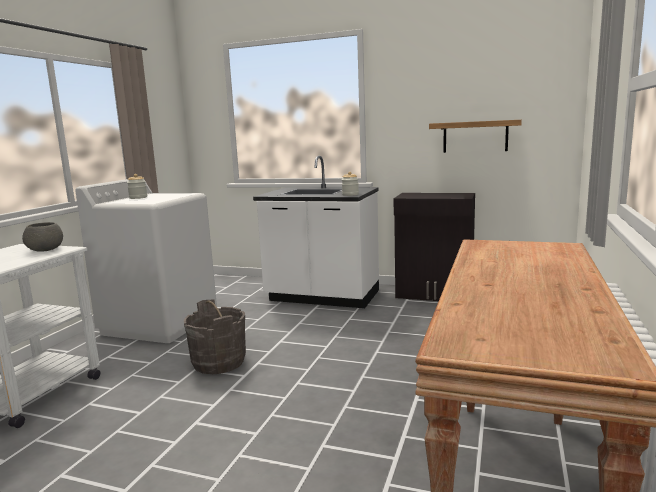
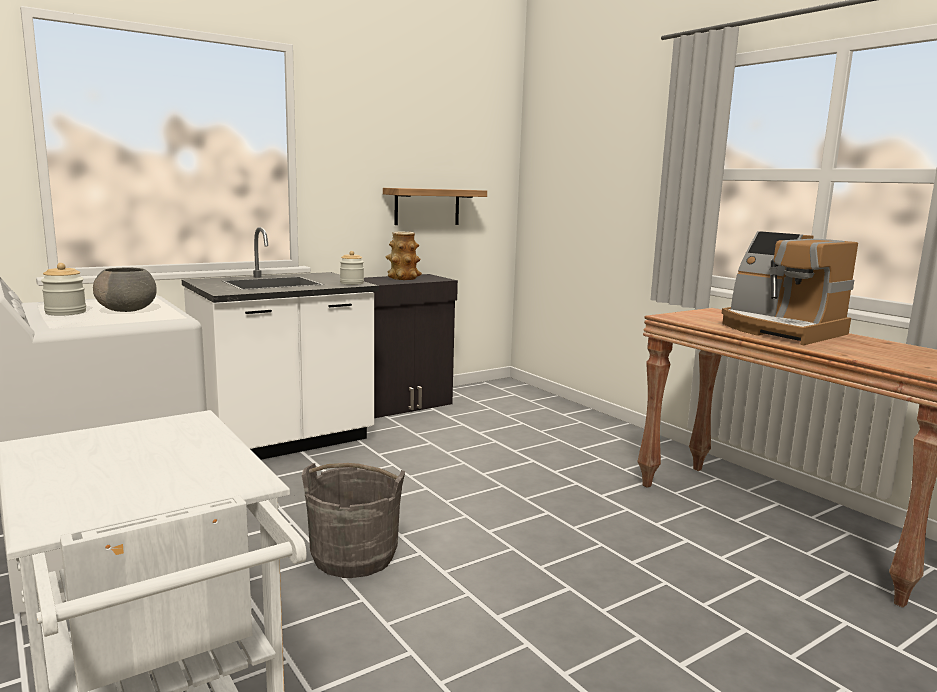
camera: 55 degrees left, 0 degrees up
grey bowl [22,222,63,252] -> grey bowl moved to [93,267,157,312]
none -> vase [385,232,422,280]
none -> coffee machine [722,231,858,345]

